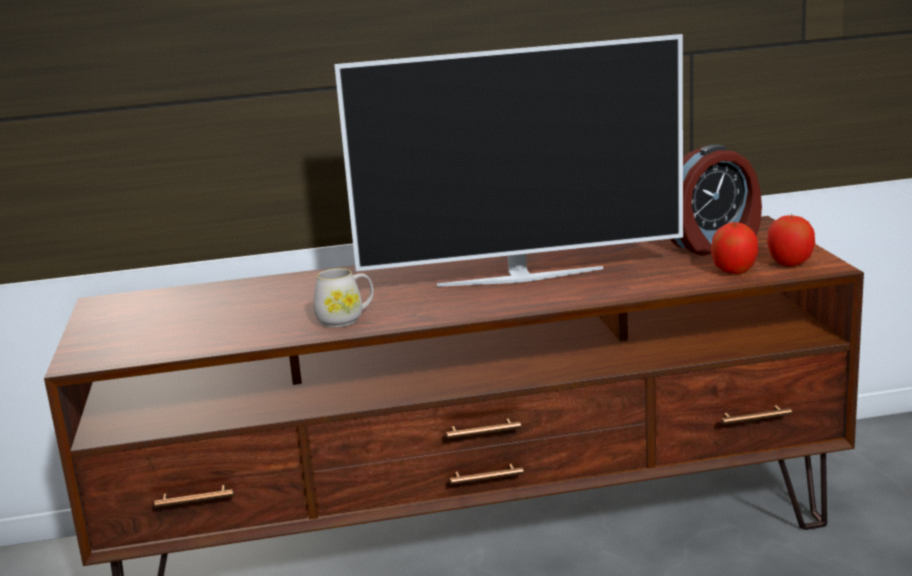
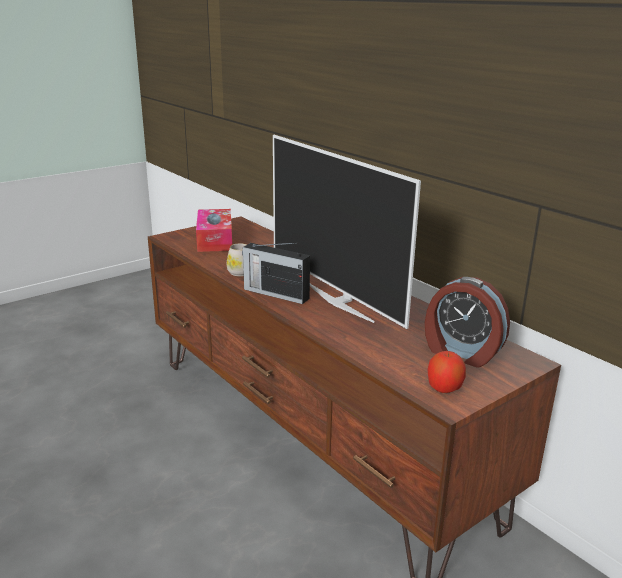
camera: 60 degrees right, 5 degrees up
apple [711,221,758,274] -> none
none -> tissue box [196,209,232,252]
none -> radio [242,243,310,304]

